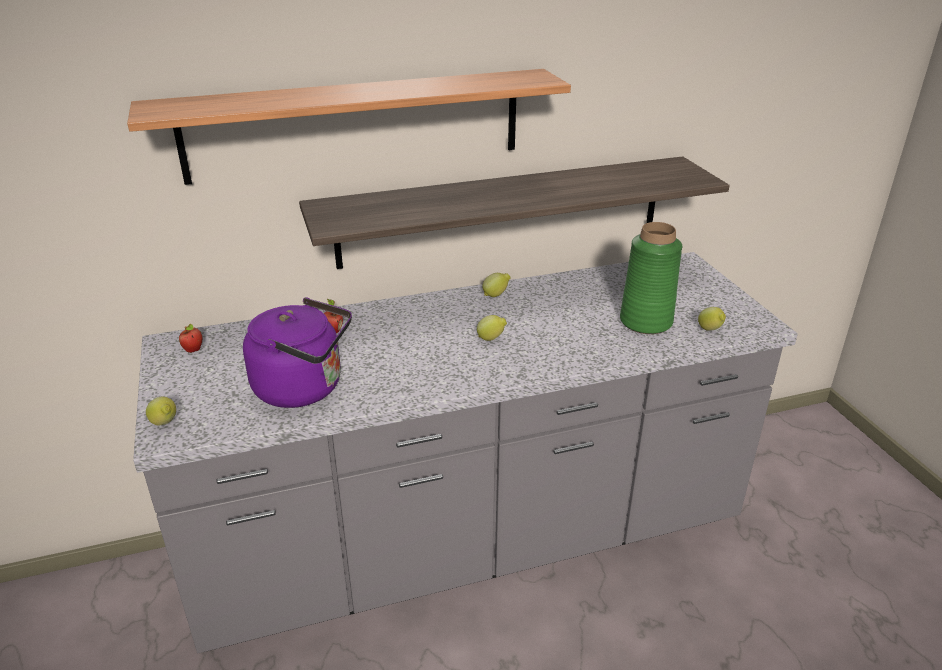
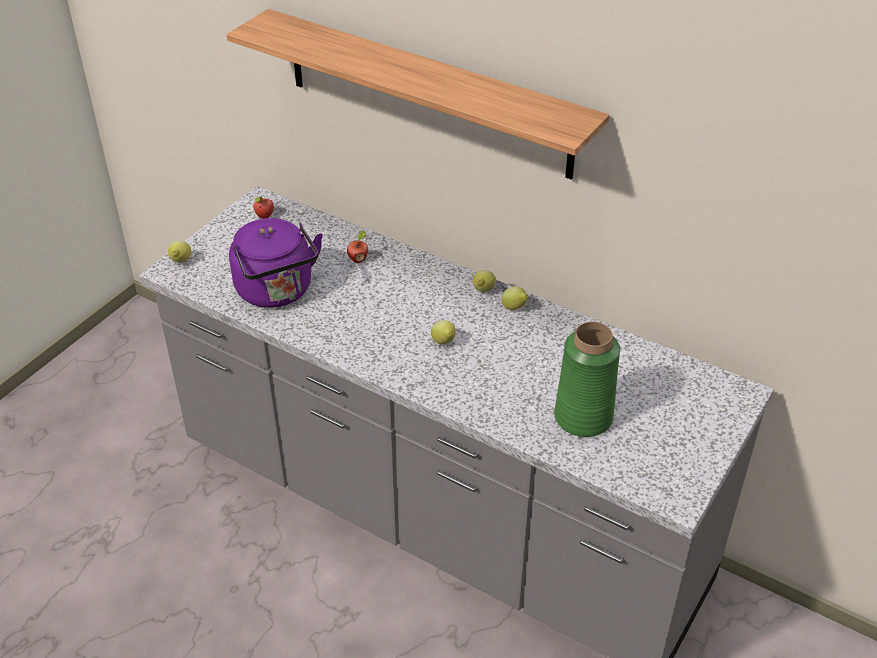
camera: 50 degrees right, 10 degrees up
shelf [299,156,730,269] -> none
lemon [698,307,726,331] -> lemon moved to [473,270,496,292]

